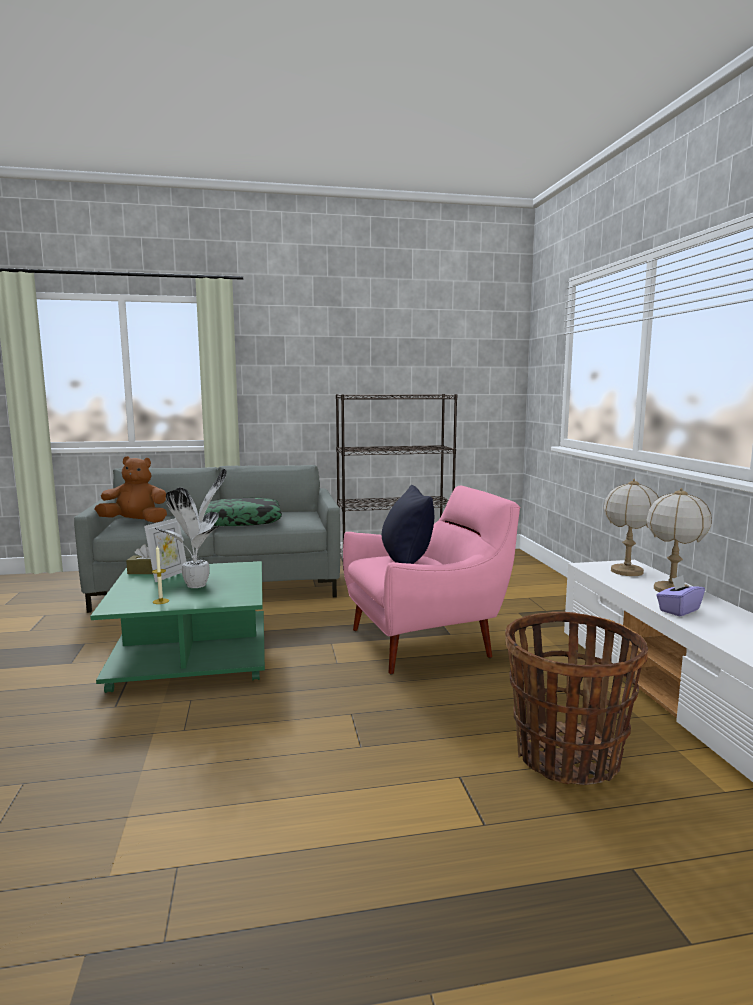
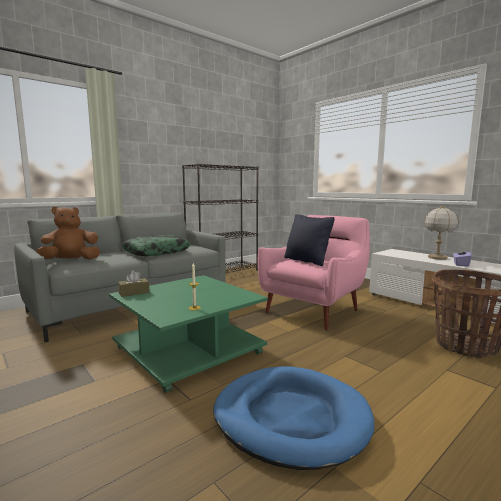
camera: 30 degrees left, 0 degrees up
picture frame [144,518,187,582] -> none
potted plant [155,469,227,588] -> none
table lamp [604,479,659,576] -> none
none -> blue dog bed [213,366,374,470]

